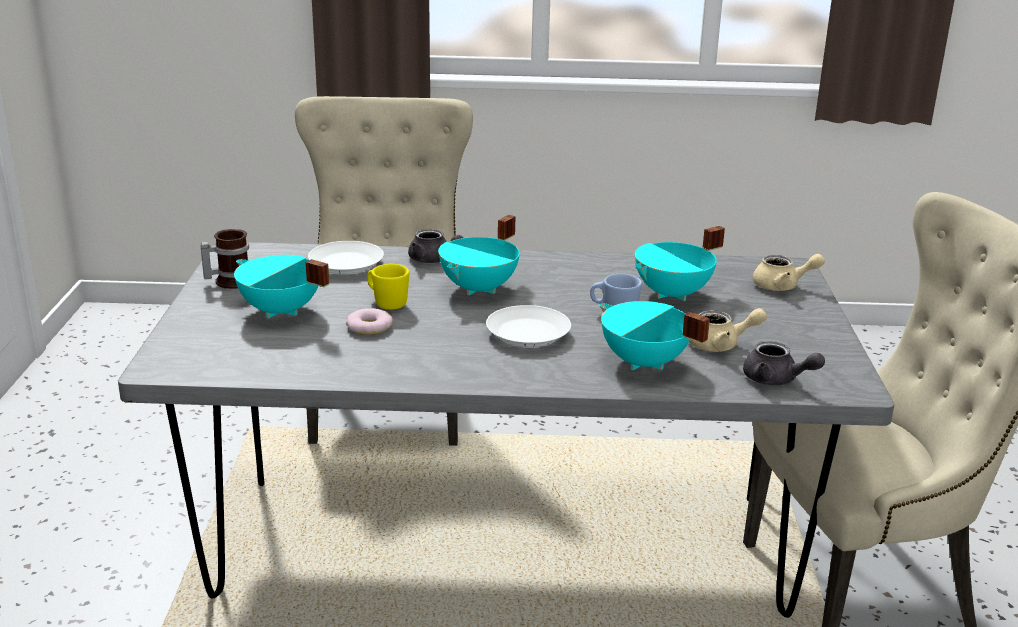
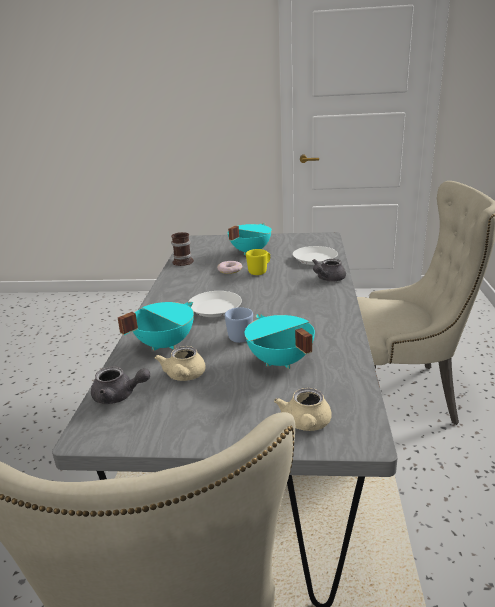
camera: 95 degrees right, 0 degrees up
mug [201,229,249,289] -> mug moved to [171,232,194,266]
turquoise cooking pot [438,215,520,295] -> none
grey teapot [743,341,825,386] -> grey teapot turned 120 degrees counterclockwise [91,366,150,404]

